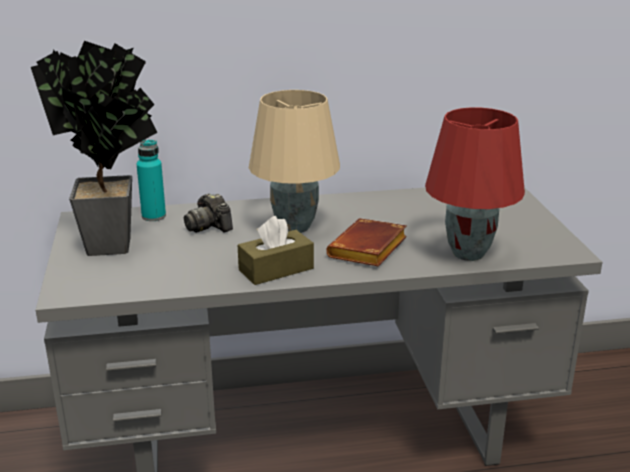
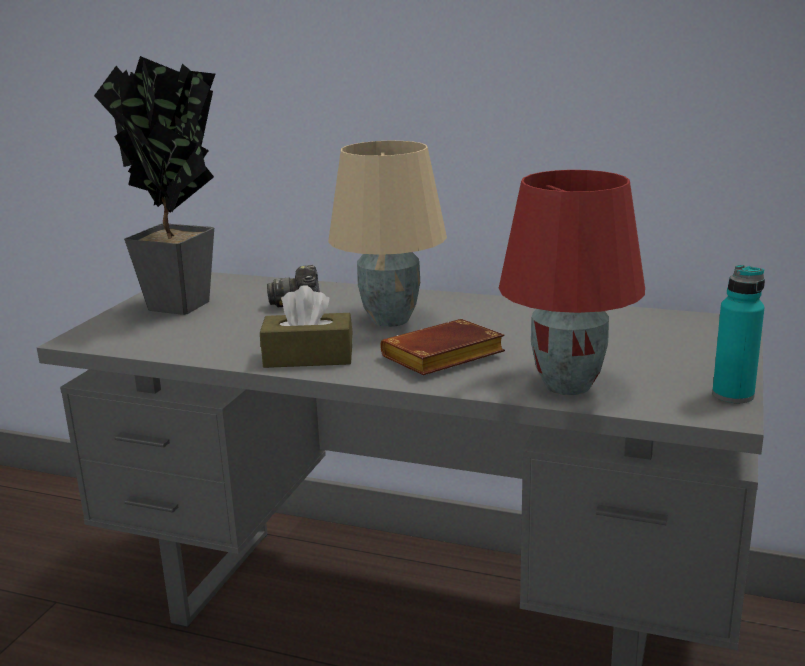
camera: 30 degrees right, 5 degrees down
turquoise bottle [136,140,166,221] -> turquoise bottle moved to [712,265,765,403]

